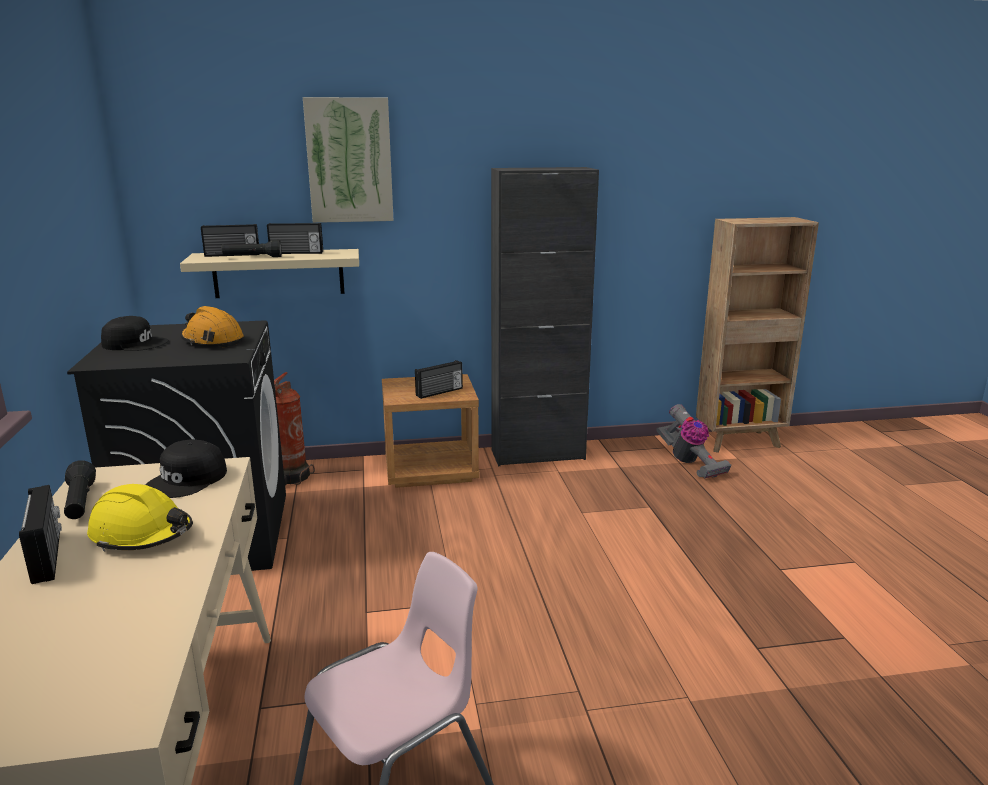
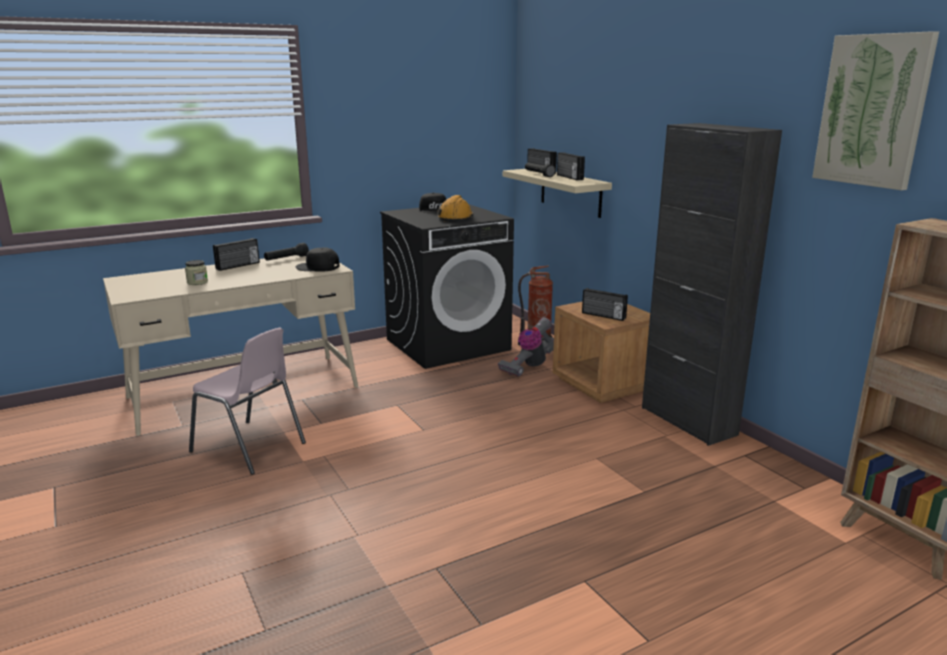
camera: 70 degrees right, 0 degrees up
yellow hard hat [87,484,193,551] -> none
picture [303,97,394,223] -> picture moved to [812,31,939,190]
vacuum cleaner [656,404,731,479] -> vacuum cleaner moved to [498,317,554,377]
none -> jar [185,260,208,285]

